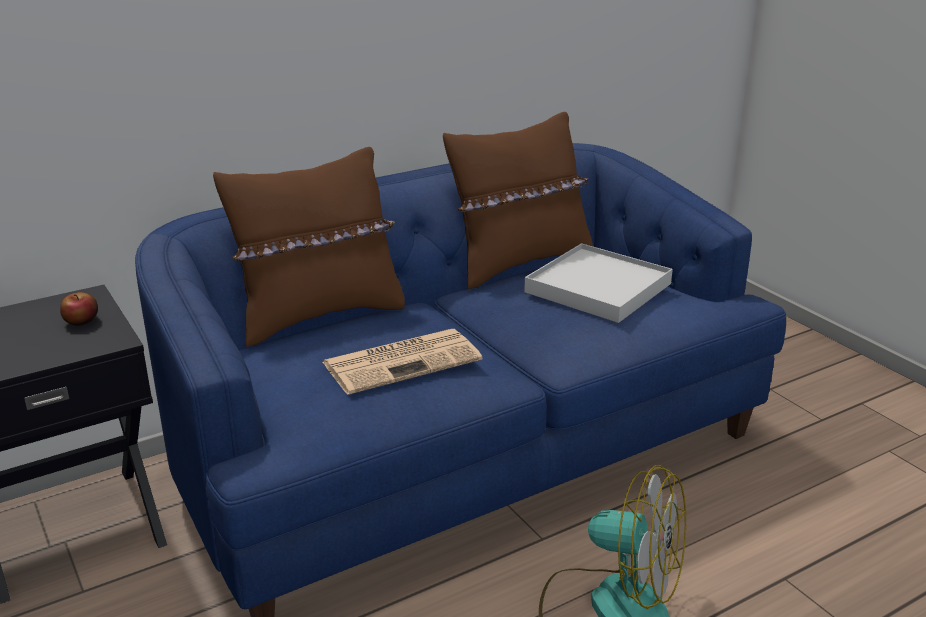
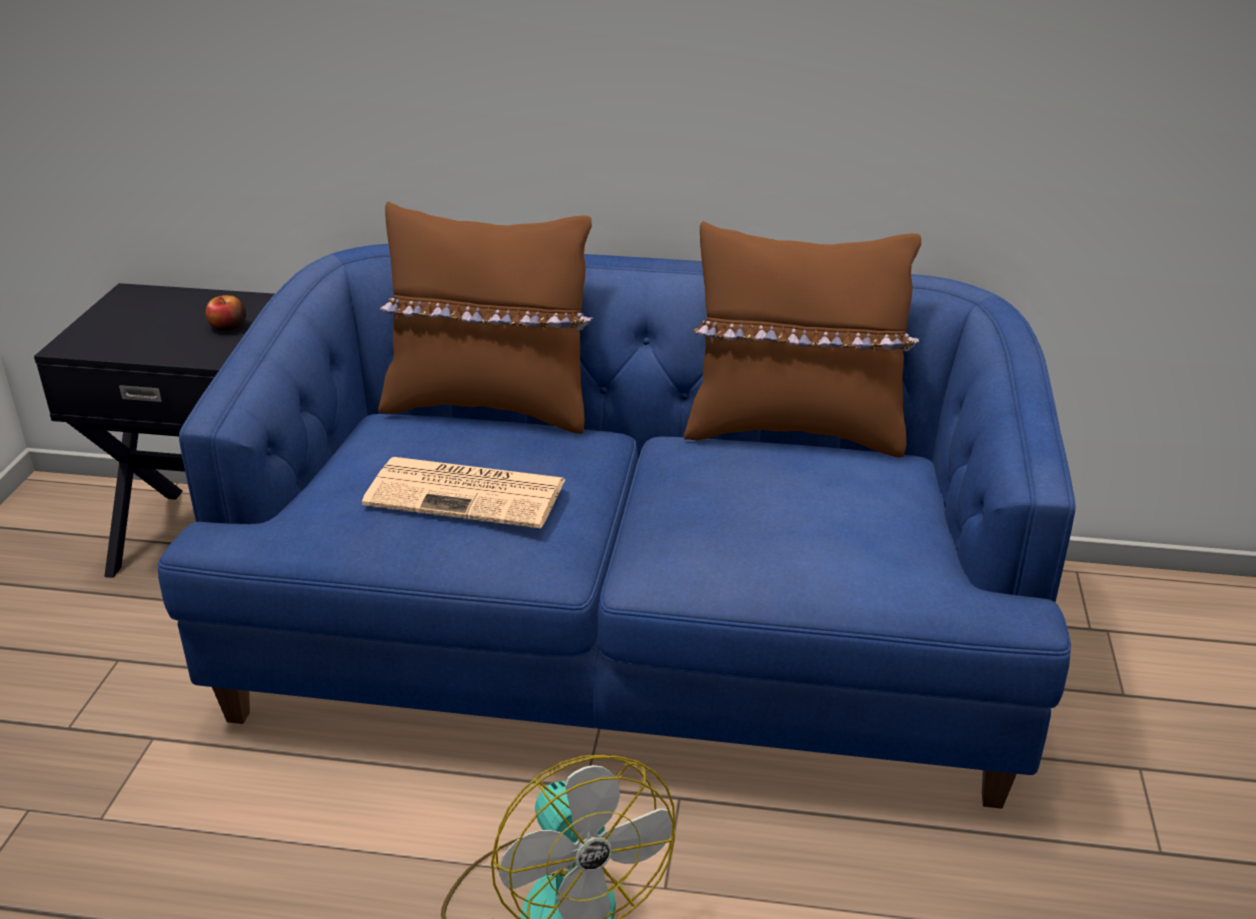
camera: 40 degrees right, 5 degrees up
white tray [524,243,673,323] -> none

